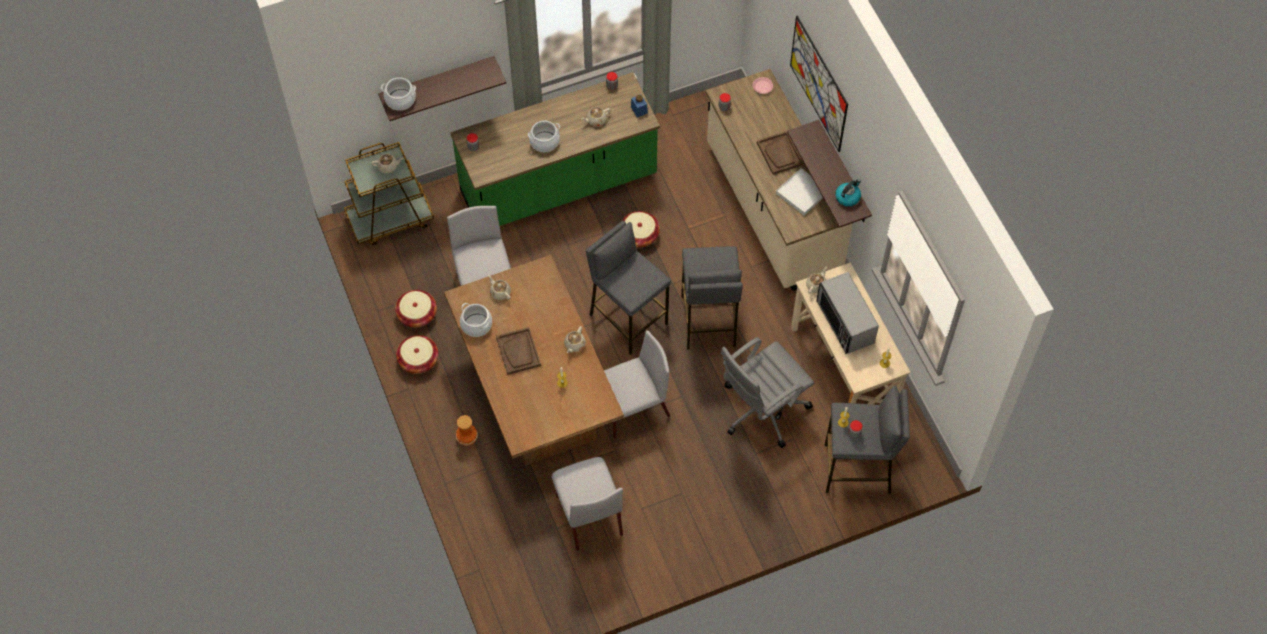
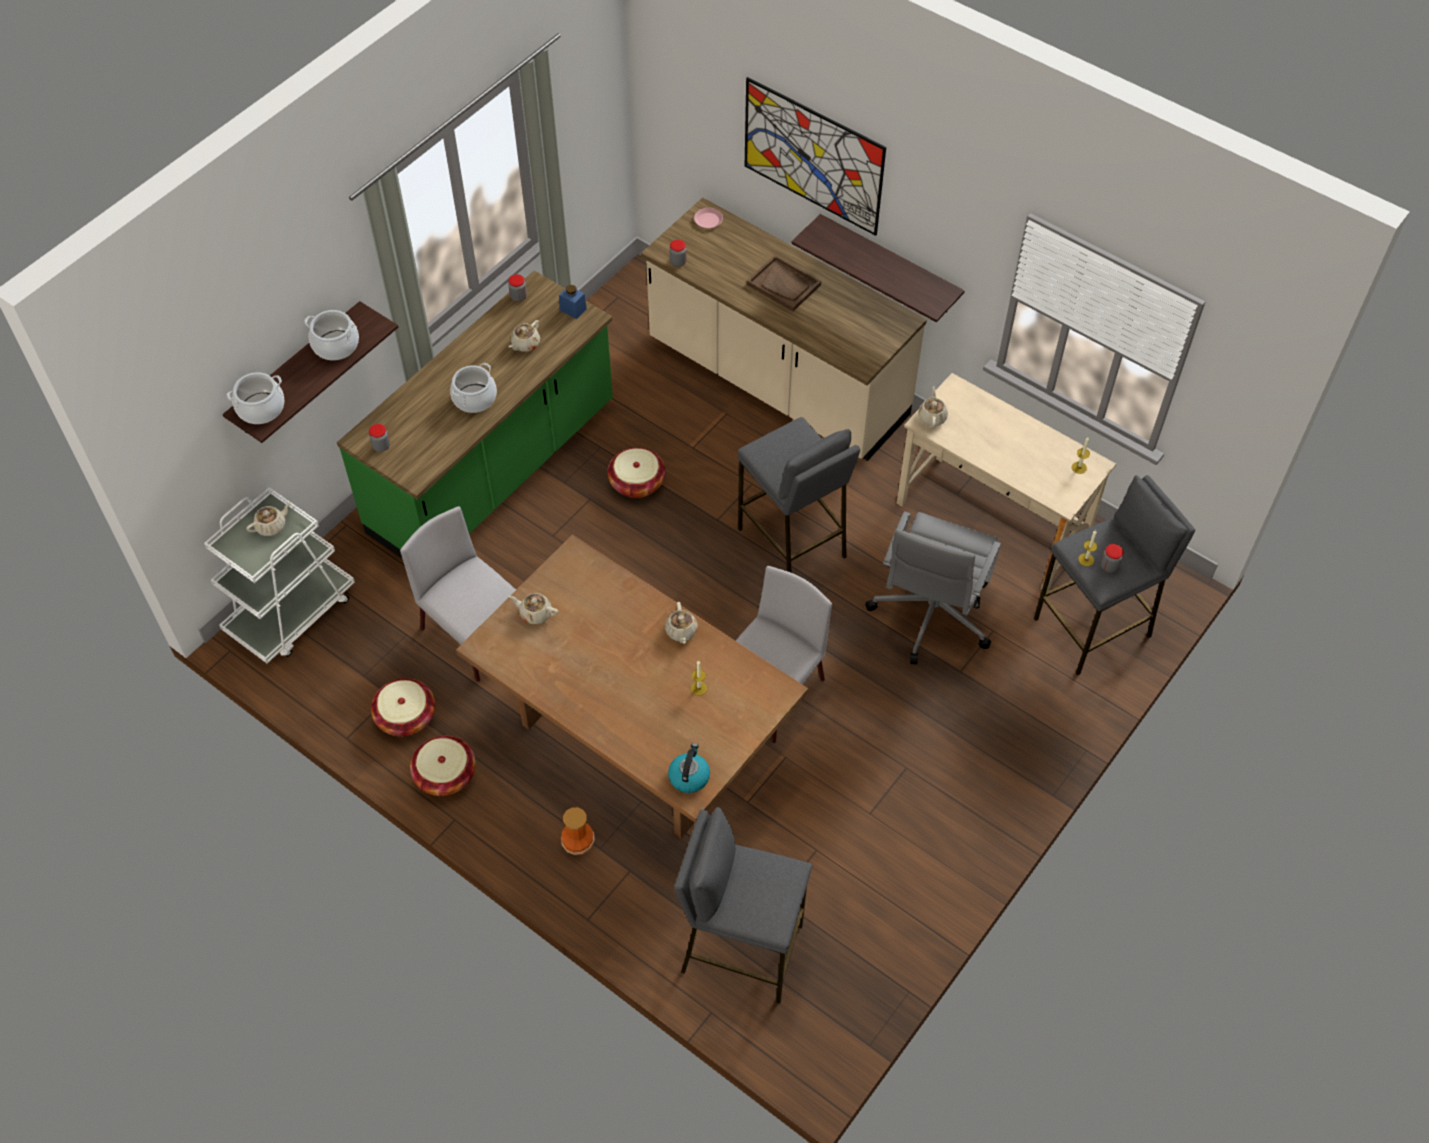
camera: 30 degrees left, 5 degrees down
brown cart [344,142,434,245] -> white cart [204,487,355,664]
cooking pot [460,303,492,337] -> cooking pot moved to [304,310,359,360]
brown tray [496,327,541,375] -> none
grey chair [552,457,623,551] -> none
grey stool [586,221,671,355] -> grey stool moved to [674,807,812,1004]
white tray [776,168,823,215] -> none
microwave [816,272,879,354] -> none
kettle [835,179,861,206] -> kettle moved to [668,743,710,793]

